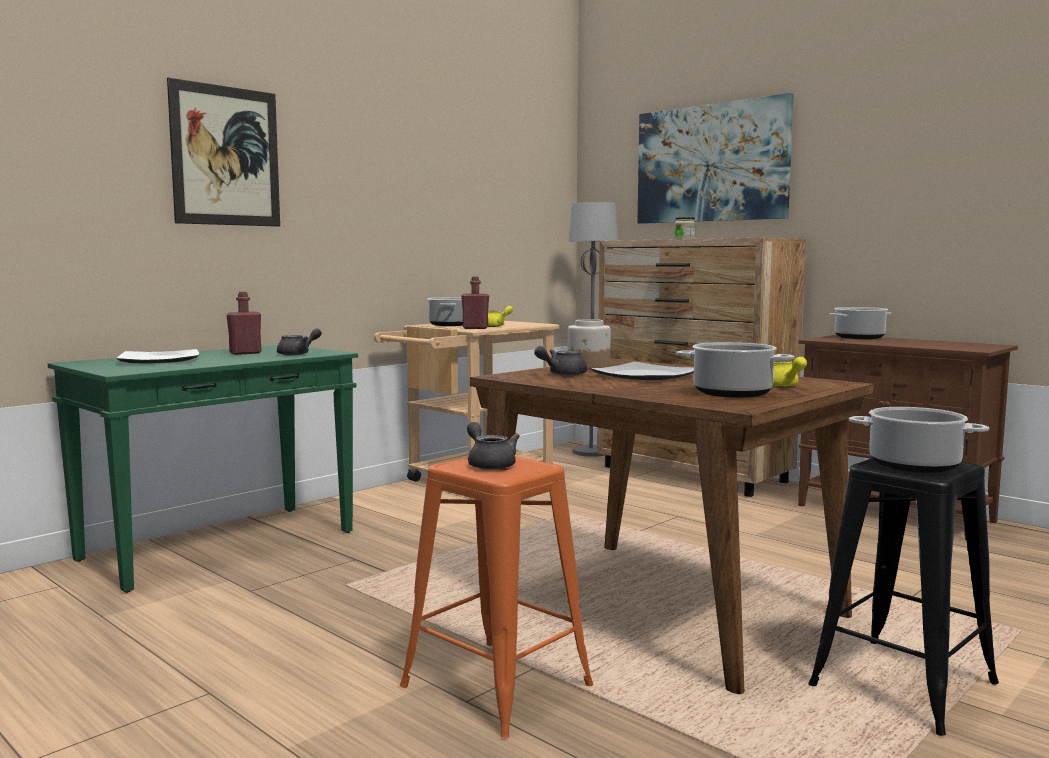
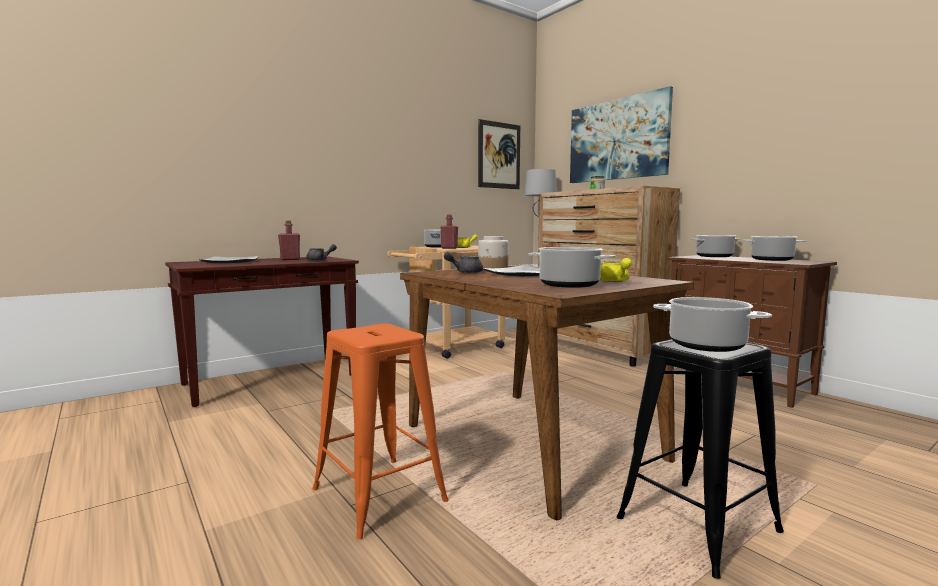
camera: 10 degrees right, 0 degrees up
green console table [48,345,358,593] -> brown console table [165,256,359,407]
picture [167,78,280,227] -> picture moved to [478,119,520,189]
grey teapot [467,422,520,470] -> none
none -> cooking pot [741,236,807,261]

